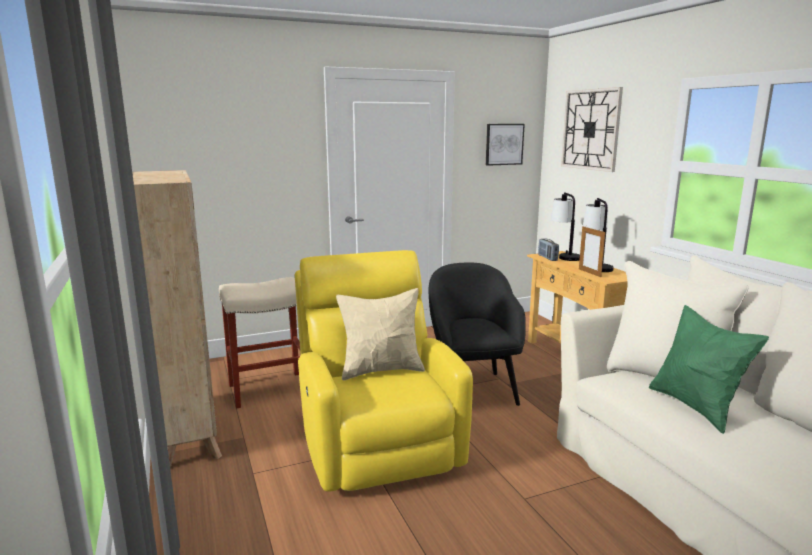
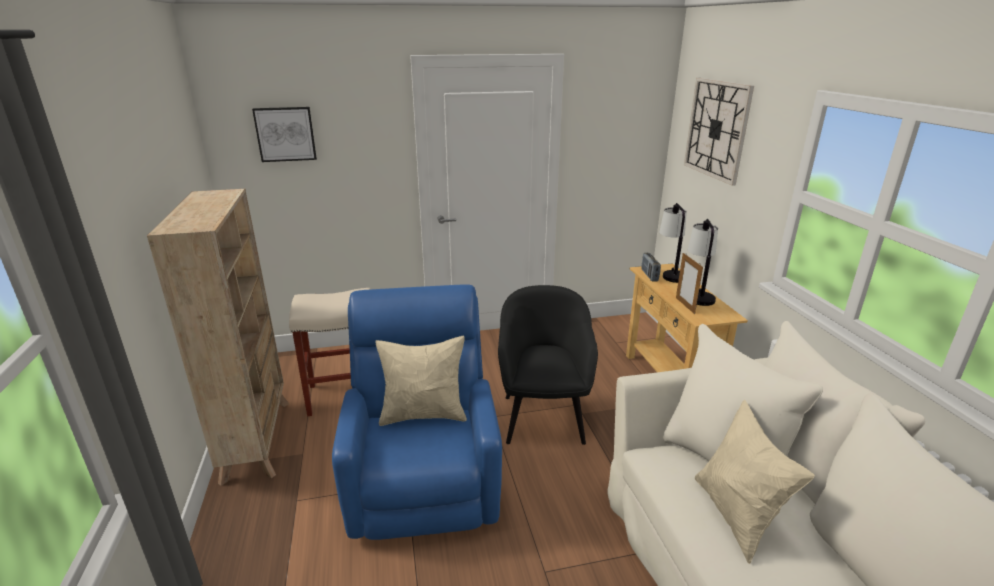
camera: 10 degrees right, 10 degrees up
yellow armchair [295,250,473,492] -> blue armchair [332,285,502,540]
picture [486,124,525,166] -> picture moved to [252,107,317,162]
green pillow [649,305,769,434] -> beige pillow [695,400,815,564]

